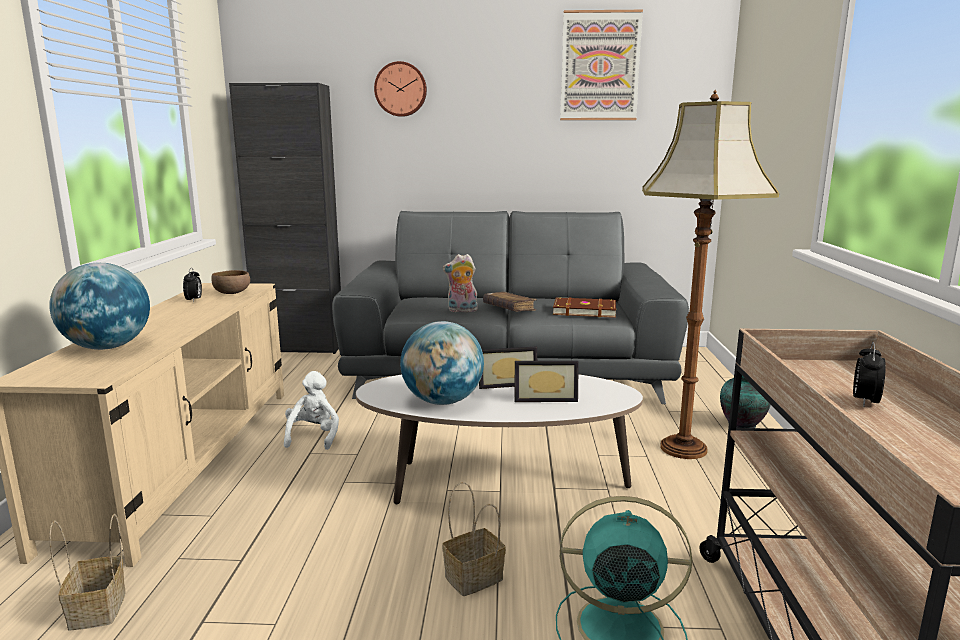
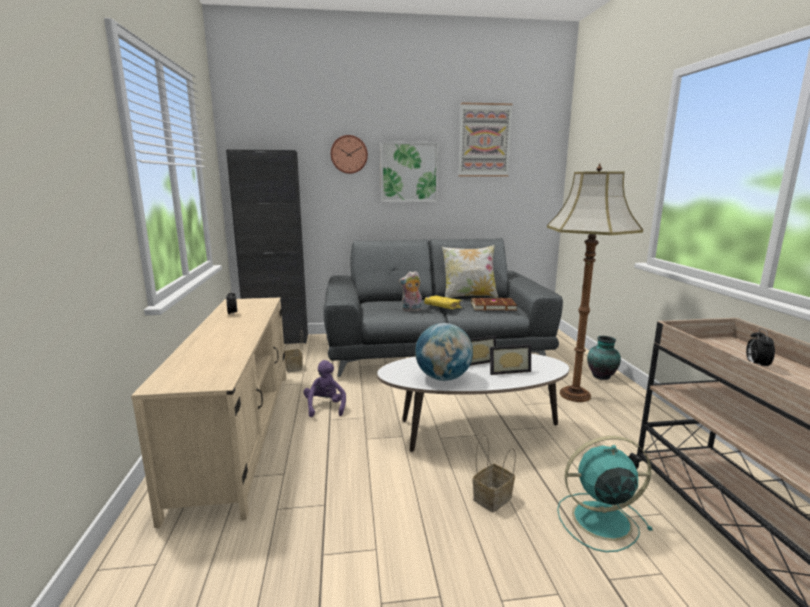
camera: 10 degrees left, 0 degrees up
basket [49,513,126,631] -> basket moved to [285,333,303,372]
globe [50,263,150,350] -> none
brown bowl [211,270,250,294] -> none
white plush toy [284,371,339,450] -> purple plush toy [303,360,346,417]
brown book [483,292,537,312] -> yellow book [424,295,462,309]
none -> picture [380,141,439,202]
none -> pillow [442,245,498,298]

